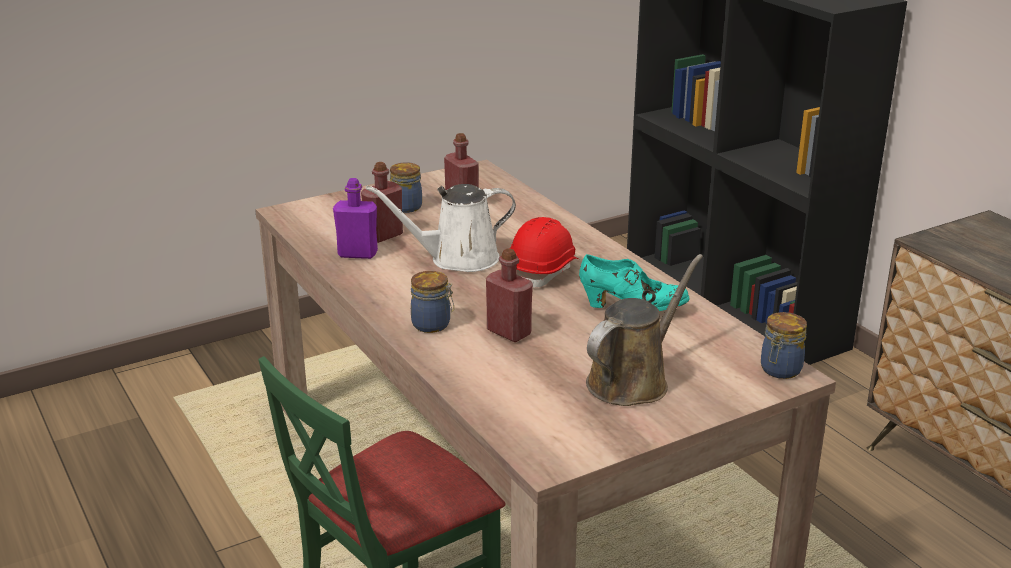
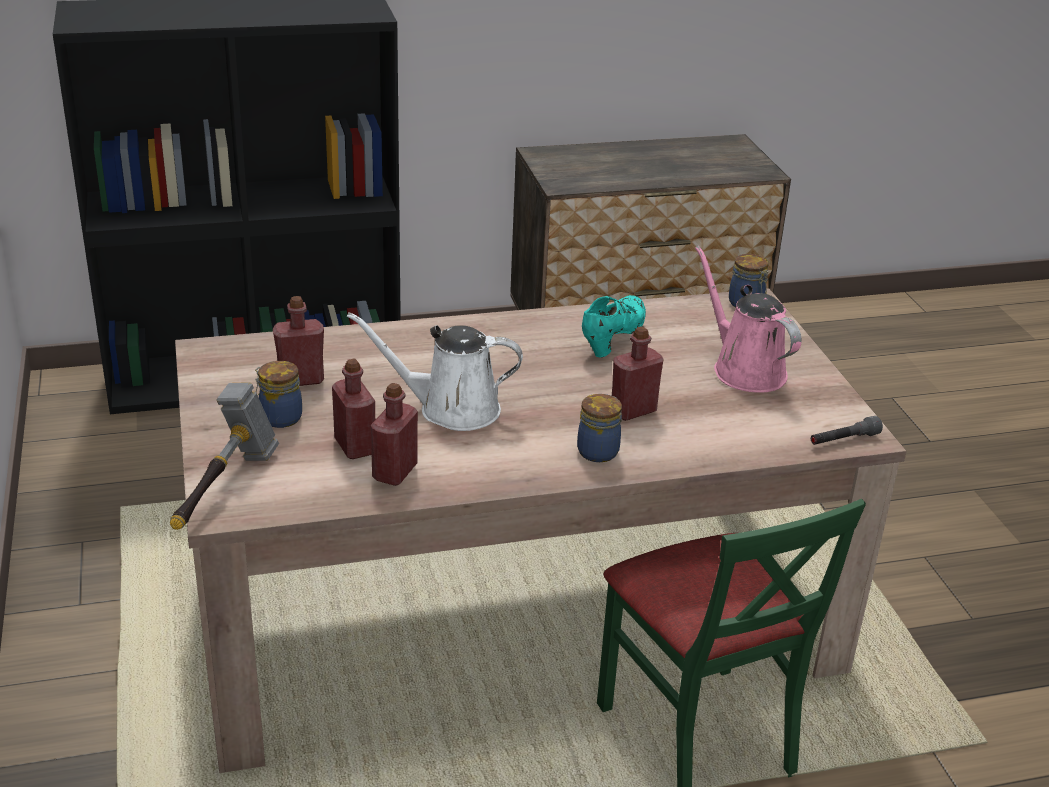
camera: 75 degrees left, 5 degrees up
purple bottle [333,178,378,259] -> red bottle [370,383,418,486]
white watering can [366,184,516,272] -> white watering can turned 90 degrees clockwise [347,312,523,431]
red hard hat [510,217,579,288] -> none
brown watering can [586,254,703,406] -> pink watering can [695,246,801,393]
none -> hammer [170,382,279,530]
none -> grey flashlight [811,416,883,445]

